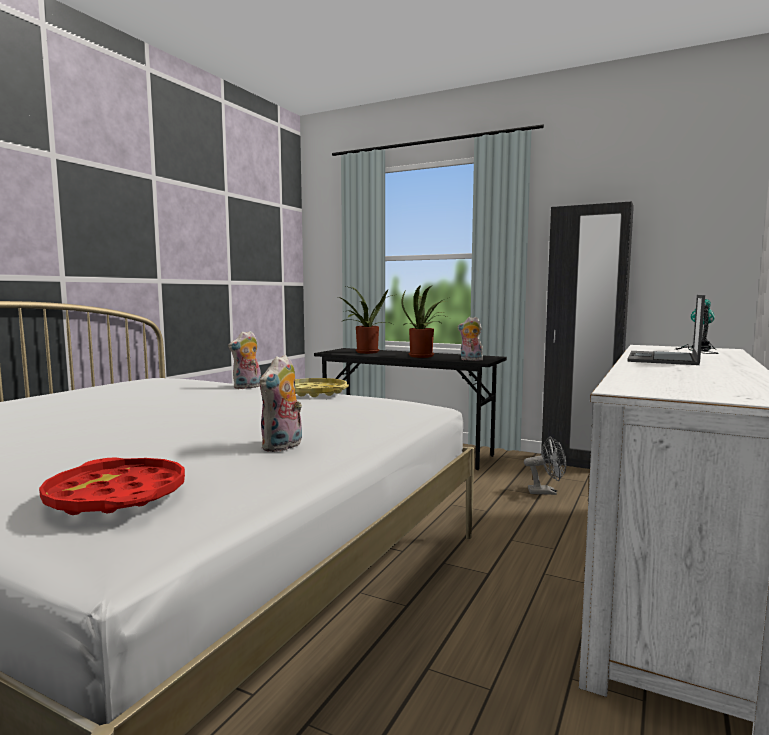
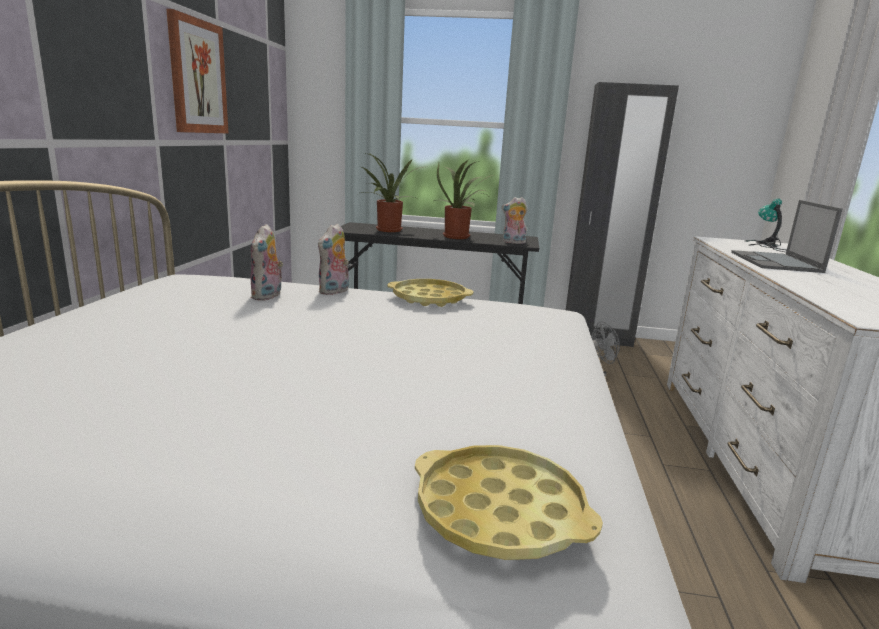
camera: 20 degrees left, 10 degrees up
red tray [39,457,185,515] -> yellow tray [415,445,603,560]
plush toy [260,355,302,452] -> plush toy moved to [251,224,283,301]
none -> picture [166,9,229,134]

